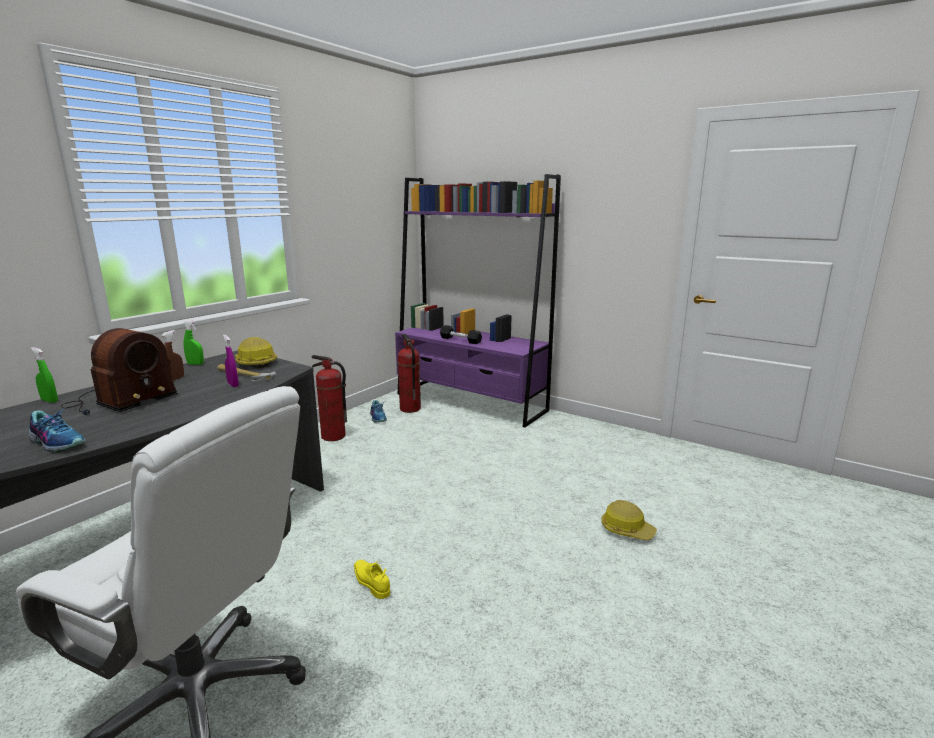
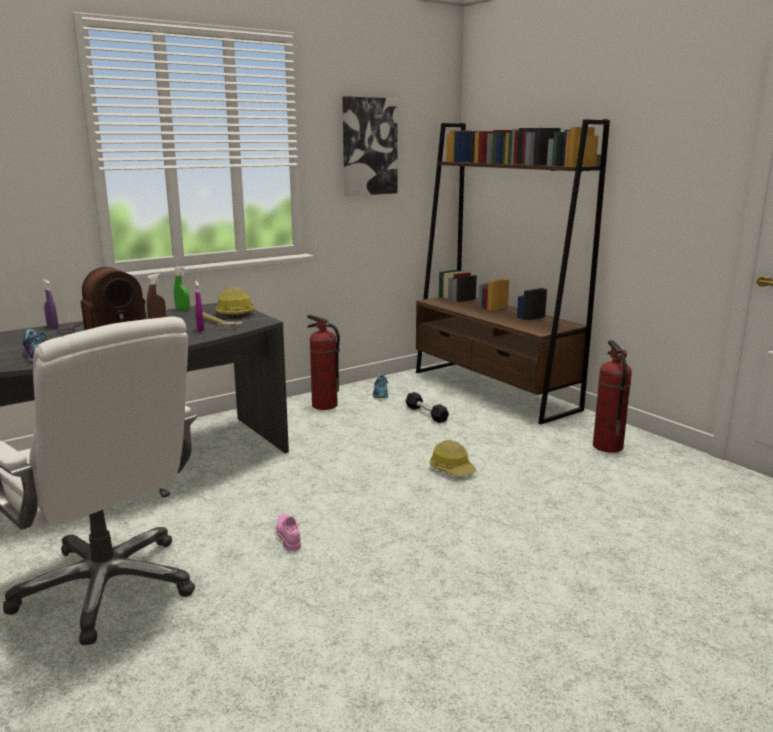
camera: 20 degrees right, 0 degrees up
green spray bottle [30,347,58,403] -> purple spray bottle [42,279,58,329]
yellow shoe [354,560,390,599] -> pink shoe [276,514,301,551]
purple bookcase [395,174,561,428] -> brown bookcase [416,119,610,424]
fire extinguisher [398,334,421,413] -> fire extinguisher moved to [593,340,632,453]
black dumbbell [440,325,482,344] -> black dumbbell moved to [405,392,449,423]
hard hat [601,500,657,540] -> hard hat moved to [430,440,477,477]
none -> picture [343,96,398,196]

